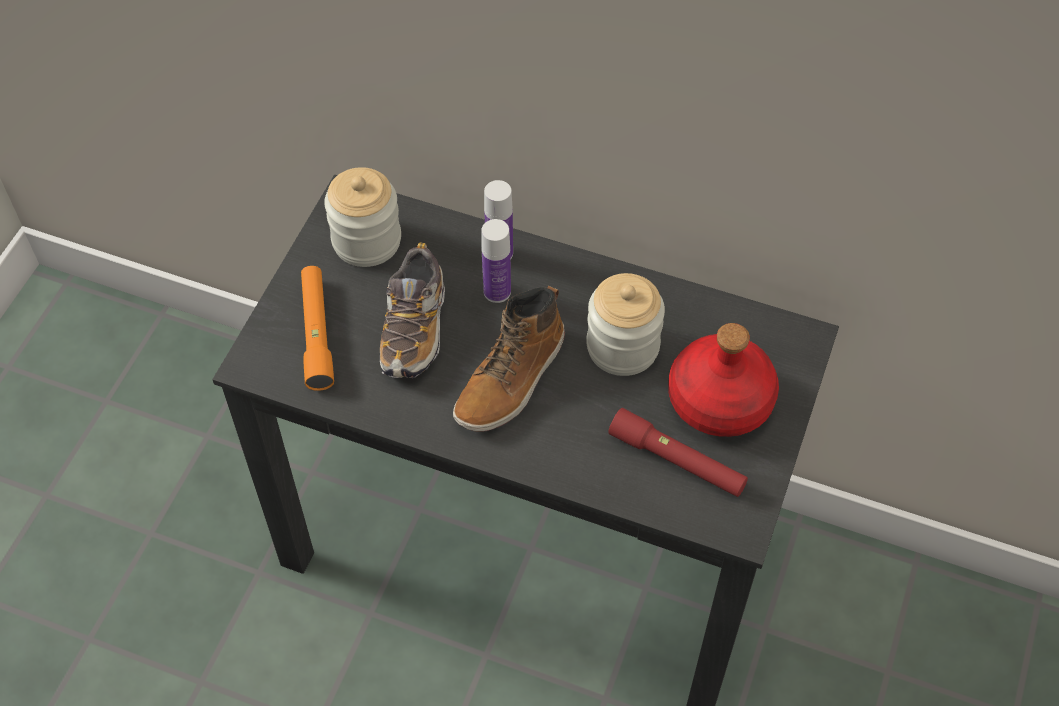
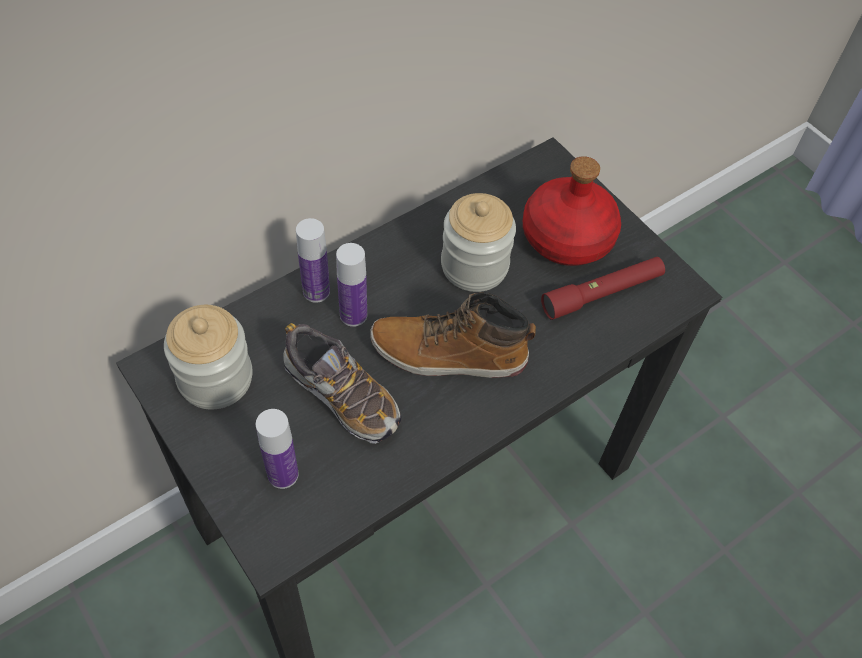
camera: 60 degrees left, 0 degrees up
orange flashlight [301,266,334,391] -> bottle [256,409,298,489]
boot [453,286,565,432] -> boot turned 120 degrees clockwise [370,292,536,378]

